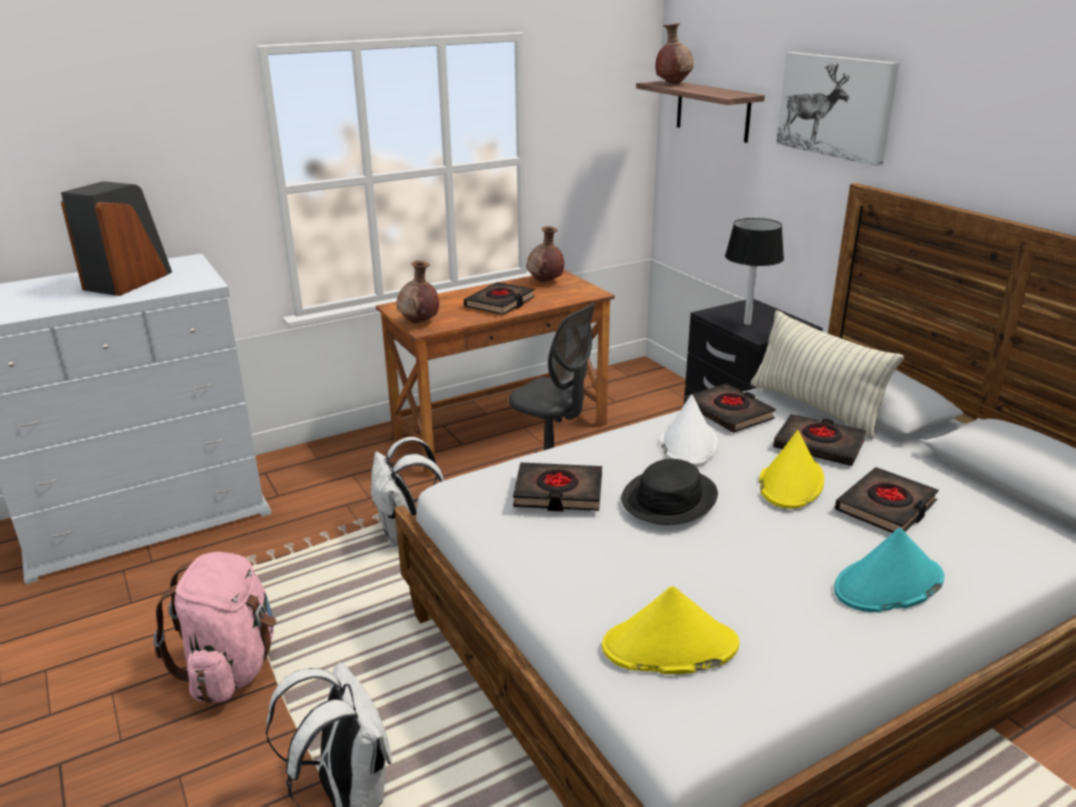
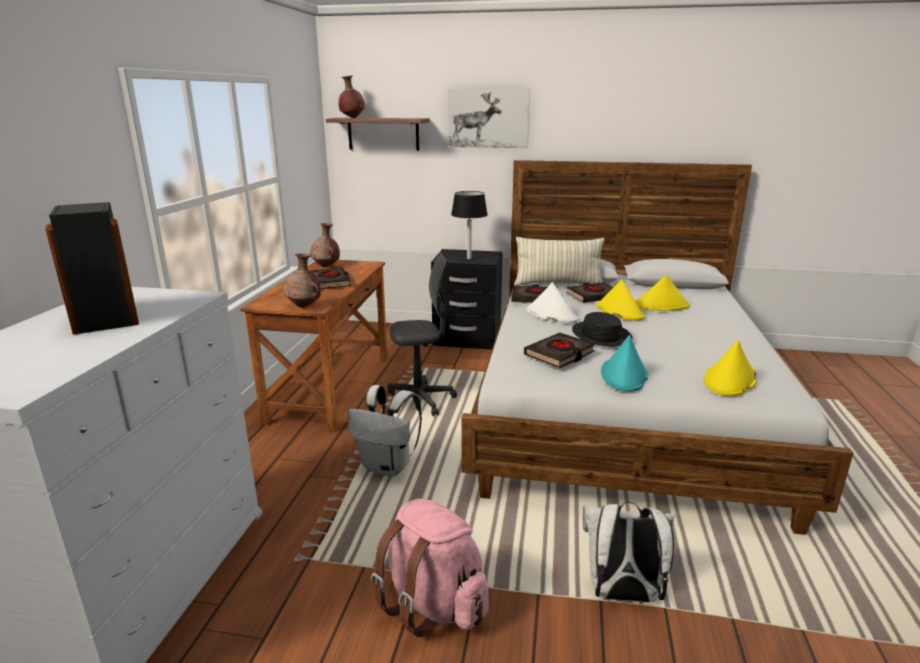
camera: 50 degrees left, 5 degrees down
turquoise hat [834,528,944,612] -> turquoise hat moved to [601,335,648,392]
black book [835,467,939,533] -> yellow hat [635,275,690,311]

